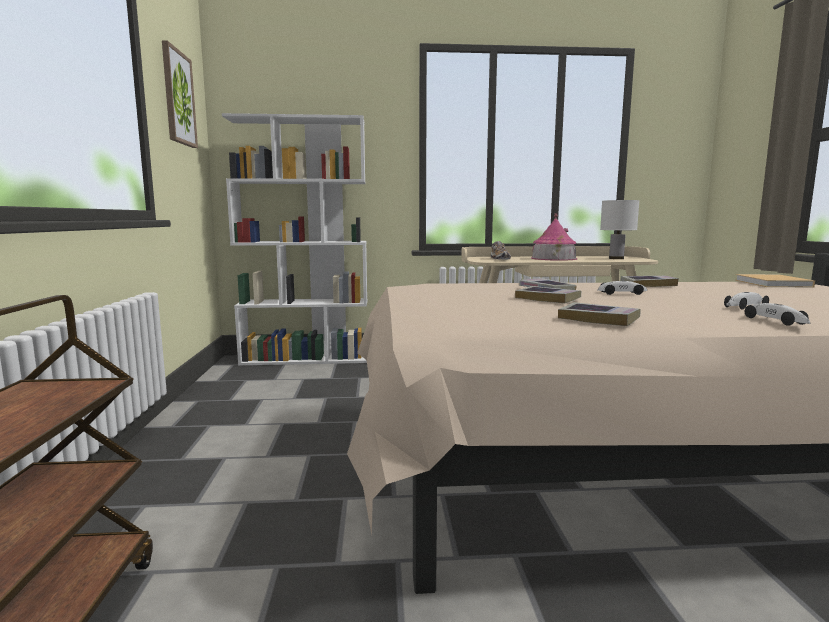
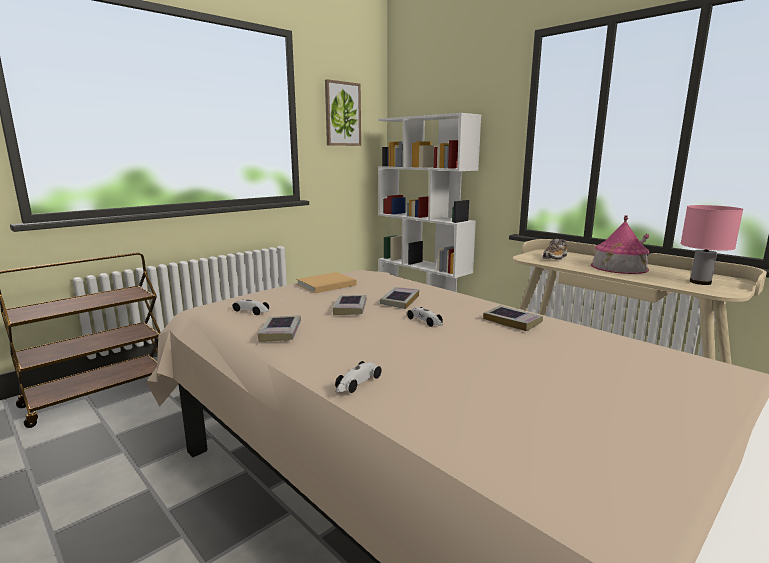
camera: 50 degrees right, 5 degrees up
white table lamp [600,200,640,259] -> pink table lamp [680,205,743,285]
toy car [724,292,769,310] -> toy car moved to [232,300,269,315]
beige book [735,274,815,287] -> beige book moved to [296,272,357,293]

